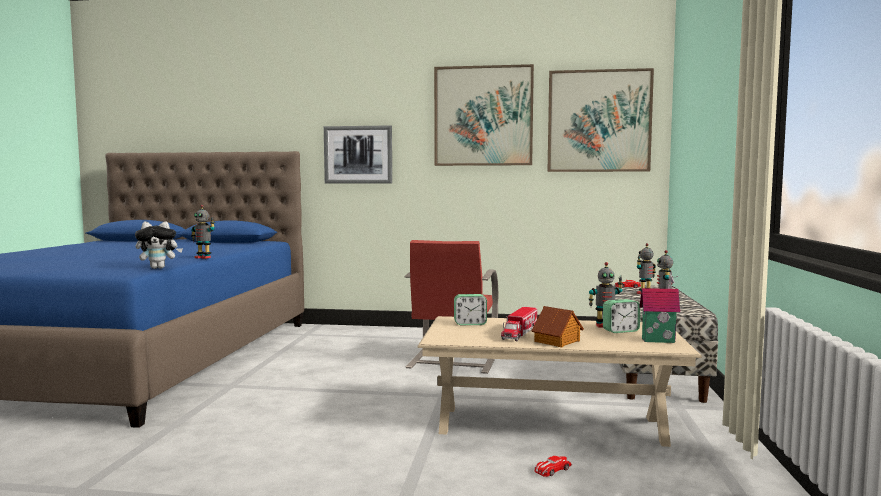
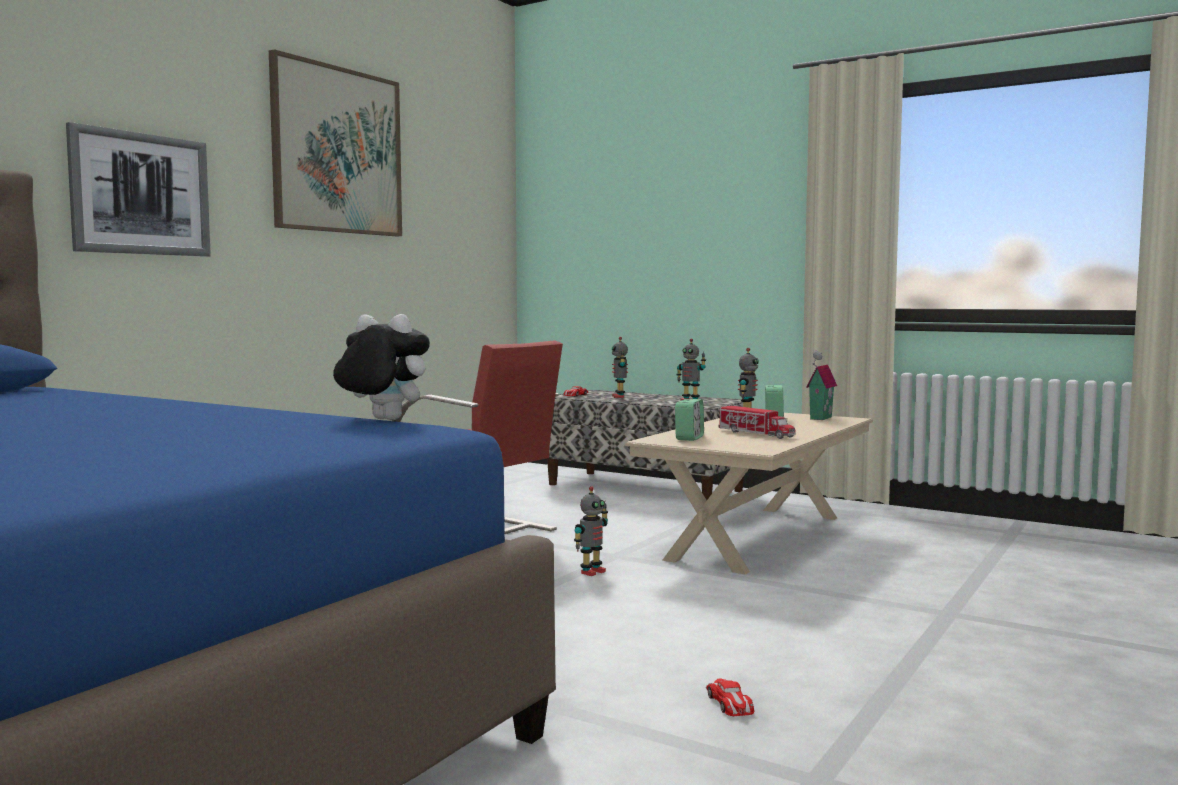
camera: 65 degrees left, 0 degrees up
plush toy [135,222,183,269] -> plush toy turned 75 degrees counterclockwise [333,314,430,420]
toy robot [191,205,215,259] -> toy robot moved to [574,486,608,576]
toy house [531,306,584,347] -> none
toy car [535,456,572,477] -> toy car moved to [706,679,754,716]
picture [547,68,654,172] -> none

